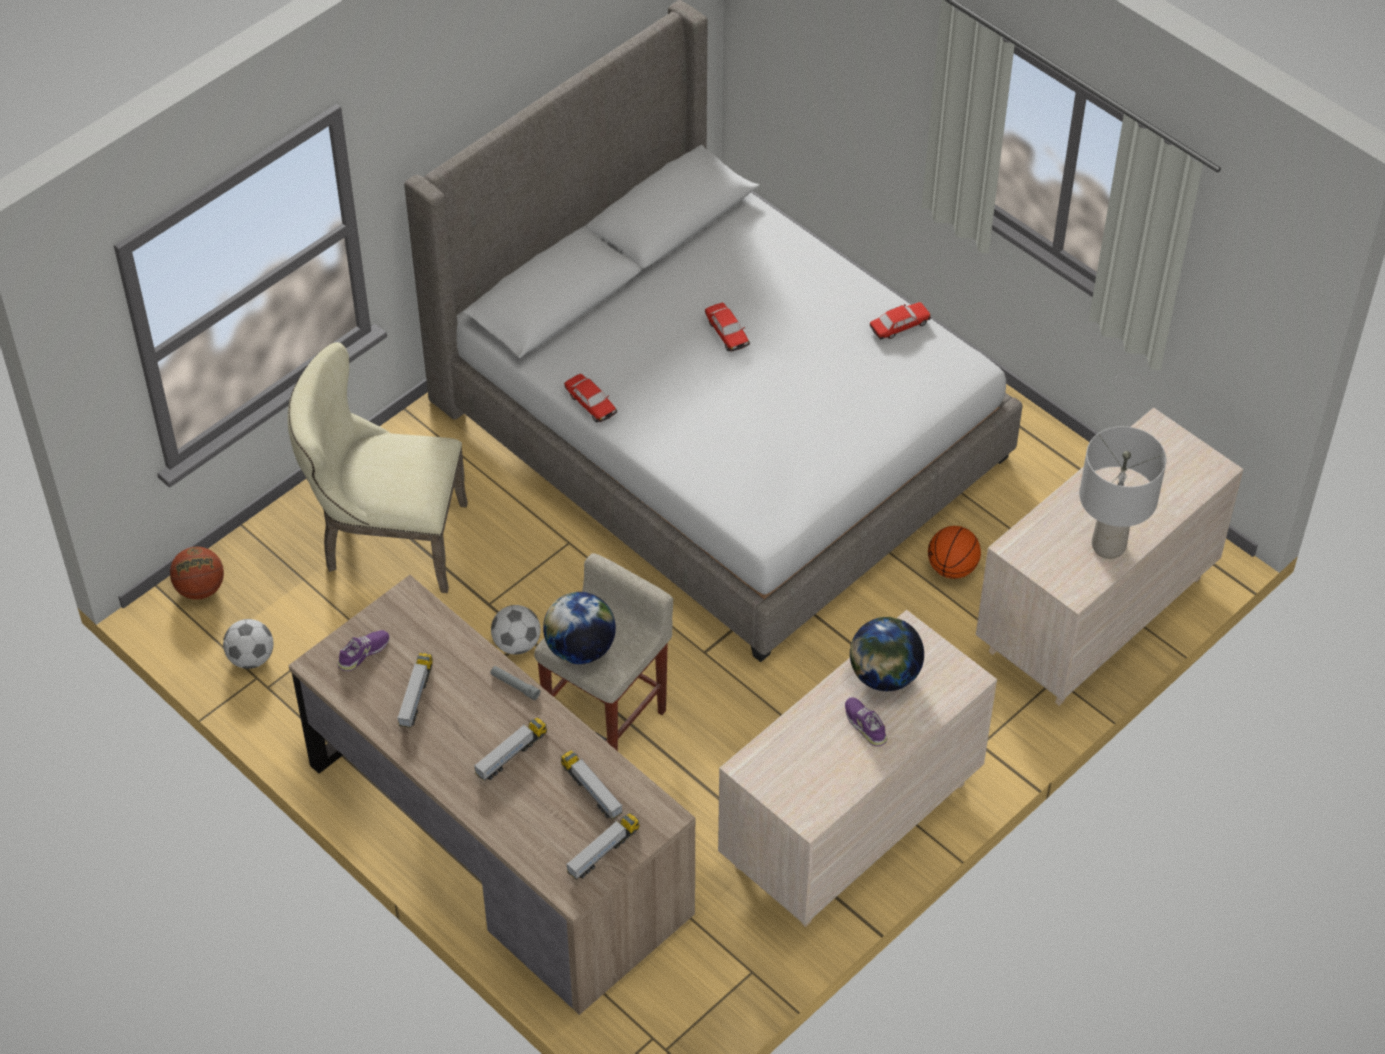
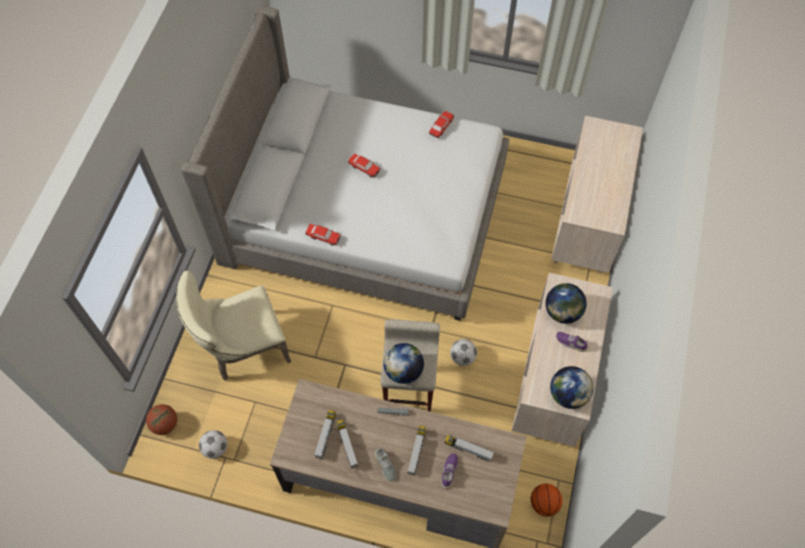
camera: 30 degrees left, 10 degrees up
purple shoe [337,630,389,671] -> purple shoe moved to [441,454,458,489]
football [491,605,541,655] -> football moved to [450,339,477,366]
toy truck [566,813,640,880] -> toy truck moved to [314,410,336,459]
basketball [928,526,981,579] -> basketball moved to [531,484,562,517]
grey table lamp [1079,426,1166,559] -> none
none -> grey shoe [375,448,396,481]
none -> globe [550,366,593,409]

